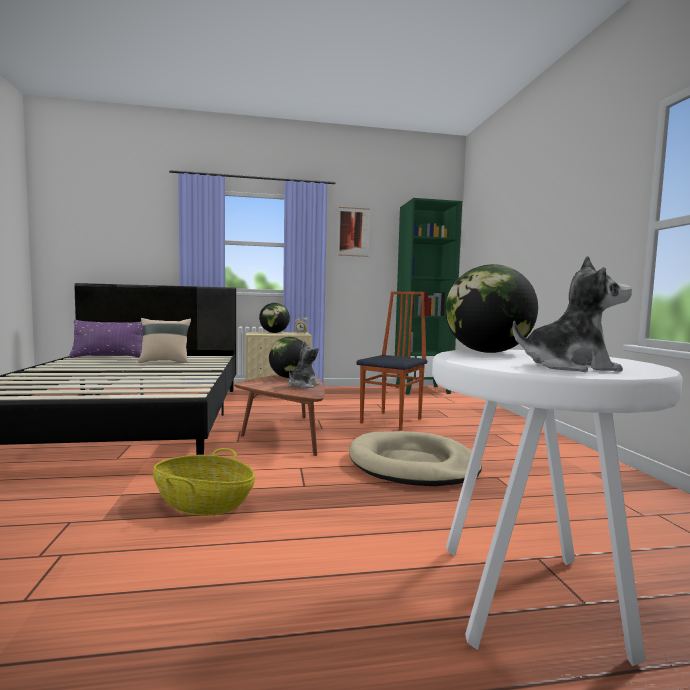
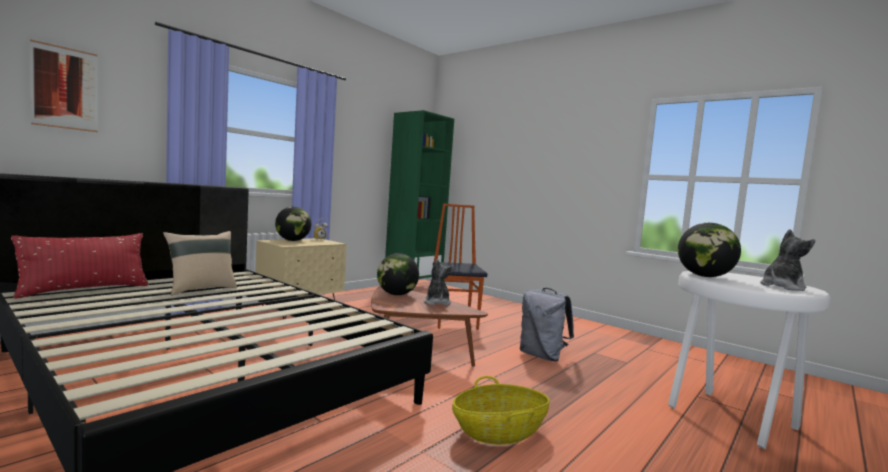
camera: 40 degrees left, 0 degrees up
purple pillow [69,320,143,358] -> red pillow [11,233,149,299]
picture [338,207,370,257] -> picture moved to [30,39,98,132]
beige dog bed [349,431,482,486] -> grey backpack [520,288,574,362]

